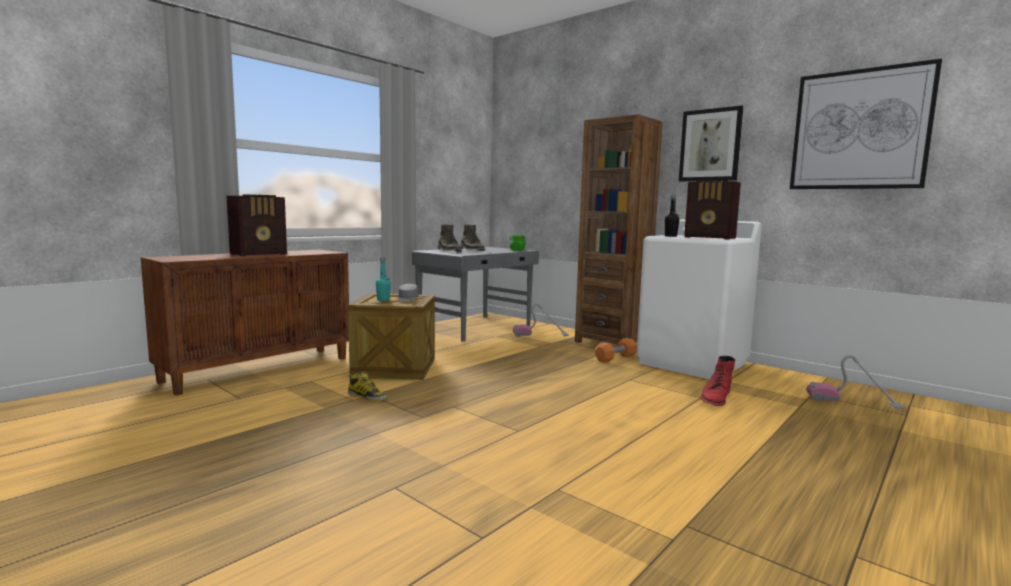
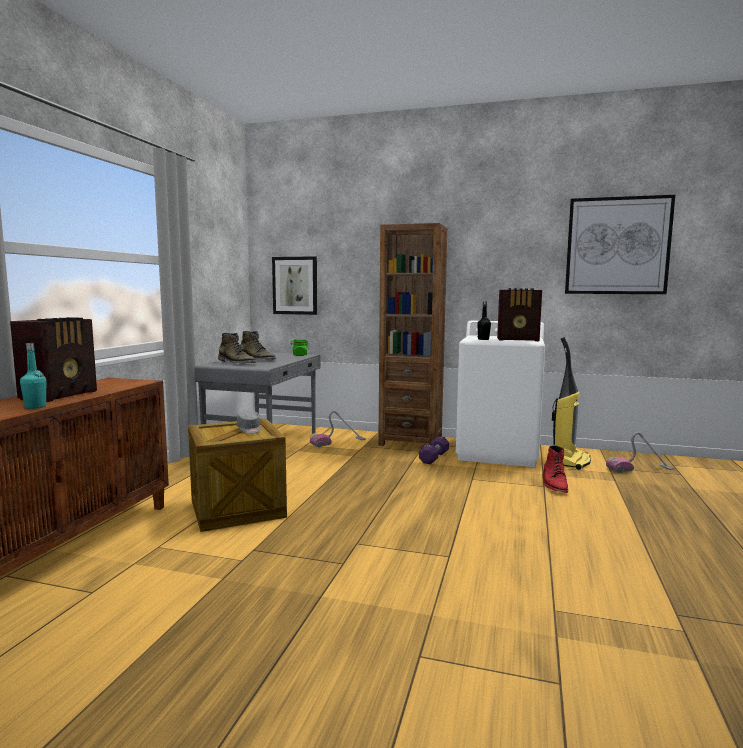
camera: 25 degrees left, 0 degrees up
boot [348,371,387,401] -> none
turquoise bottle [376,258,391,301] -> turquoise bottle moved to [20,343,46,409]
orange dumbbell [595,338,637,363] -> purple dumbbell [419,436,449,464]
picture [679,106,743,181] -> picture moved to [272,256,317,315]
none -> vacuum cleaner [552,337,591,470]

